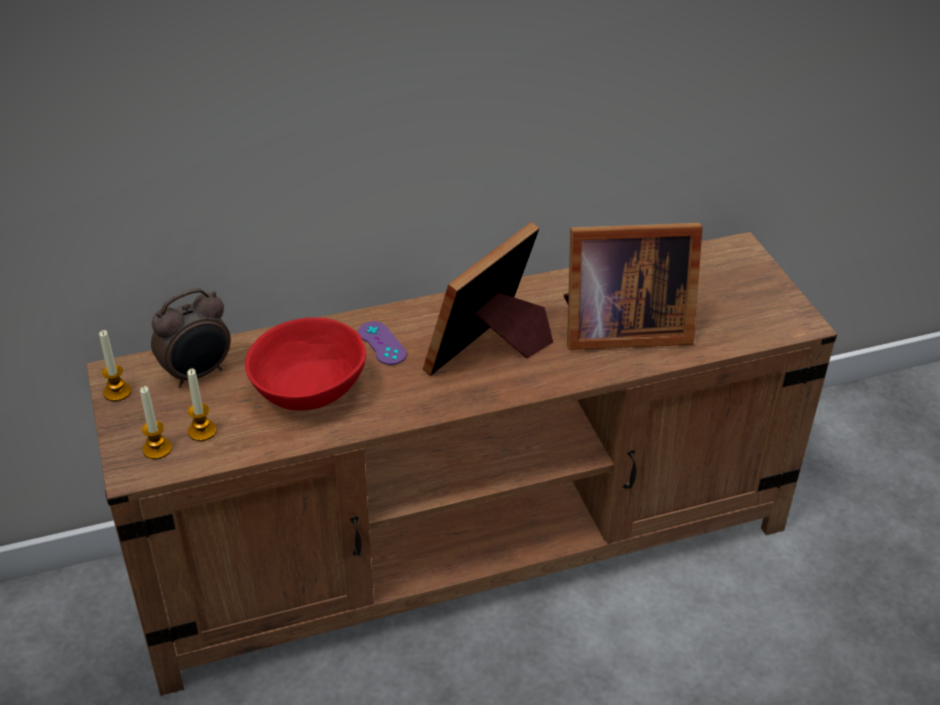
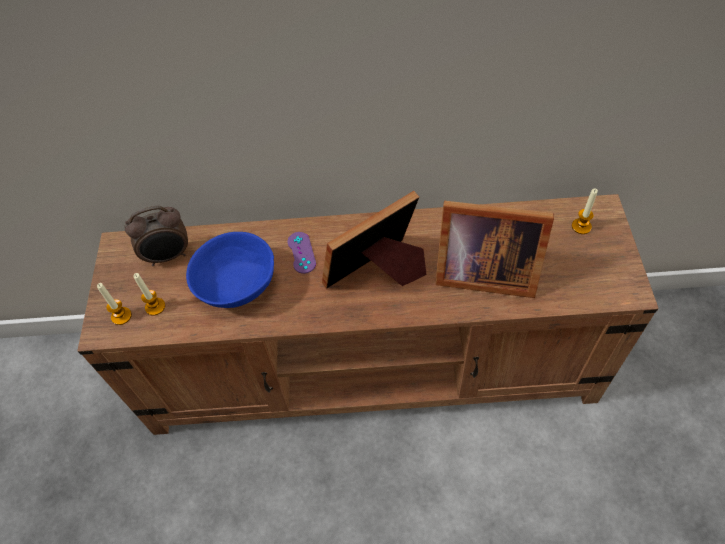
camera: 20 degrees right, 15 degrees up
candle [99,330,131,401] -> candle moved to [572,188,598,234]
red bowl [245,317,366,410] -> blue bowl [186,232,274,308]

